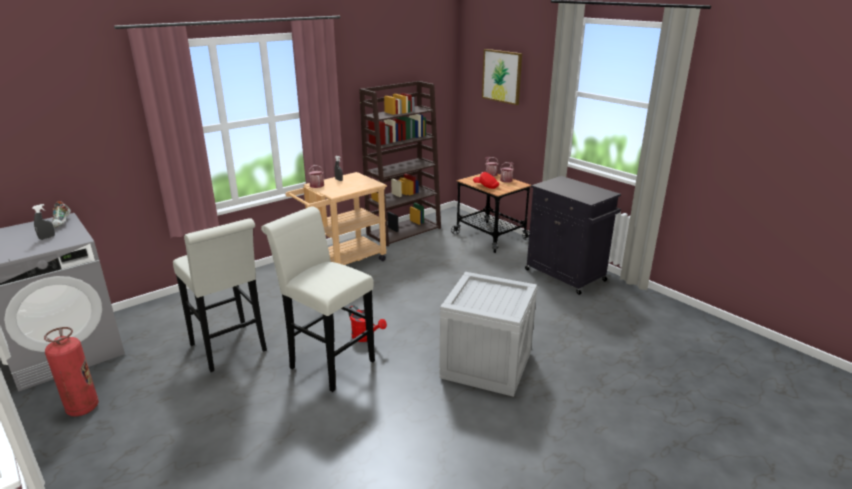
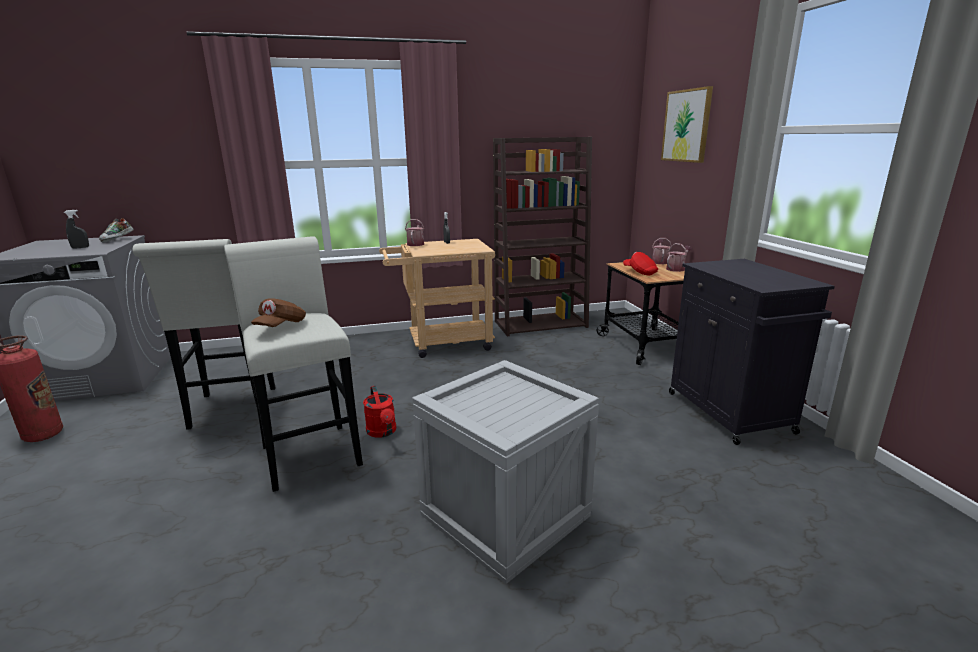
camera: 25 degrees right, 5 degrees down
none -> brown cap [251,298,306,327]

